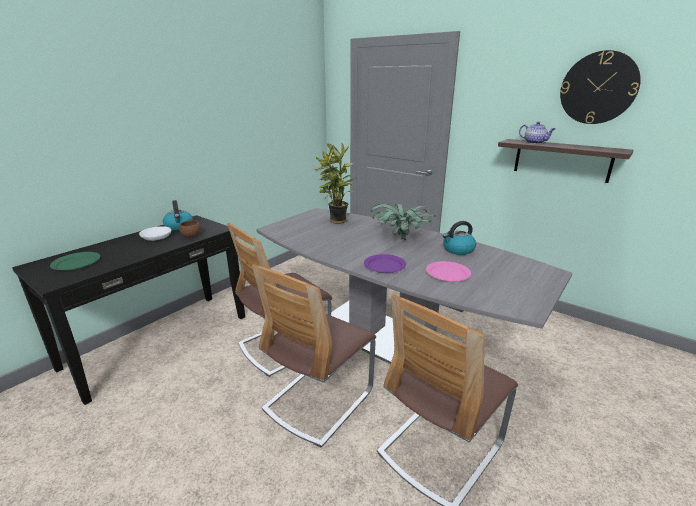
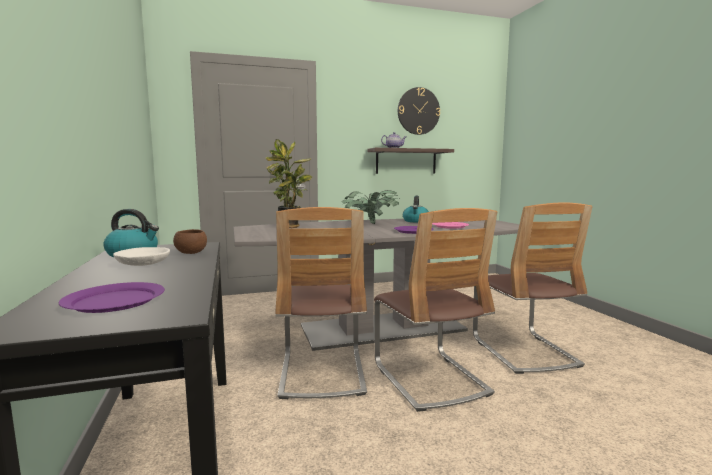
camera: 55 degrees left, 15 degrees down
green plate [50,252,100,271] -> purple plate [59,282,165,313]

